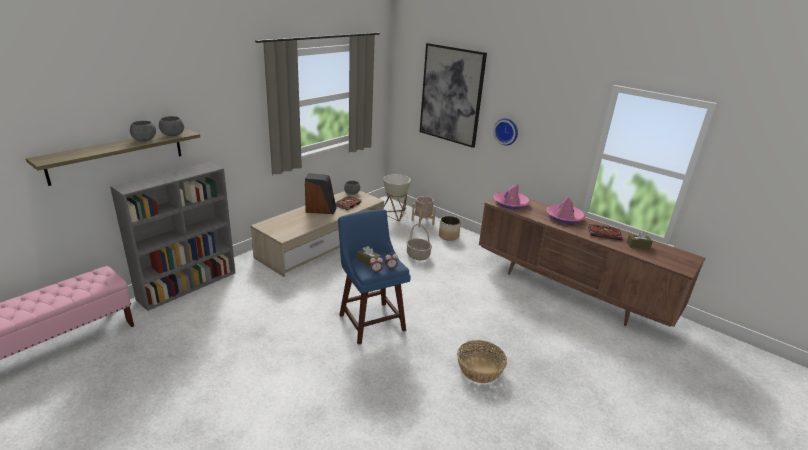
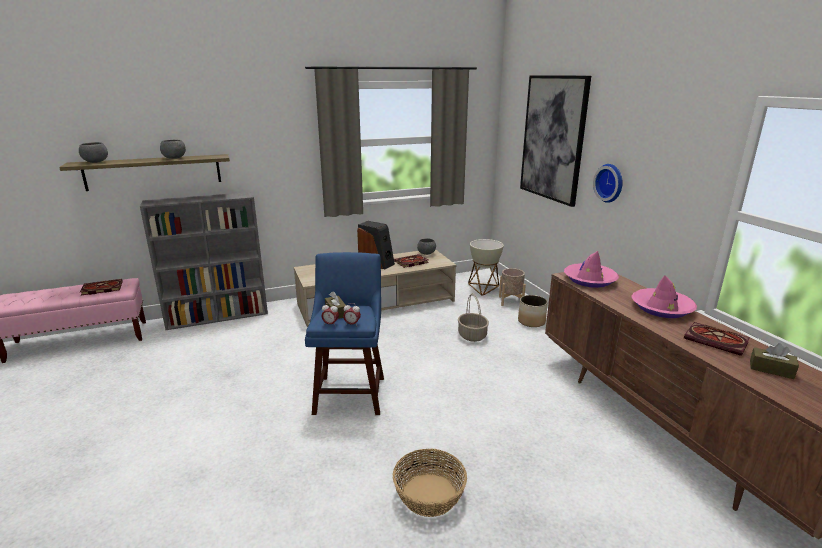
camera: 30 degrees right, 5 degrees down
grey bowl [159,116,184,136] -> grey bowl moved to [79,142,108,163]
none -> book [80,279,123,295]

